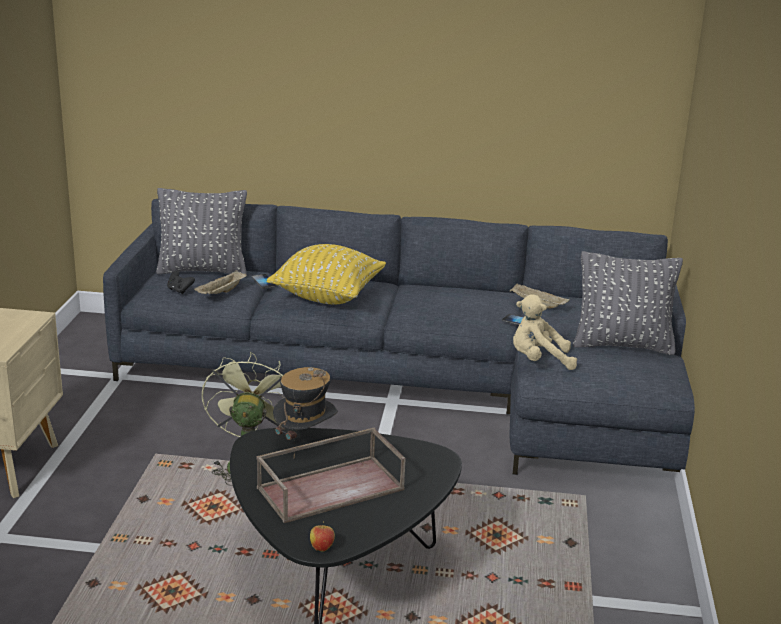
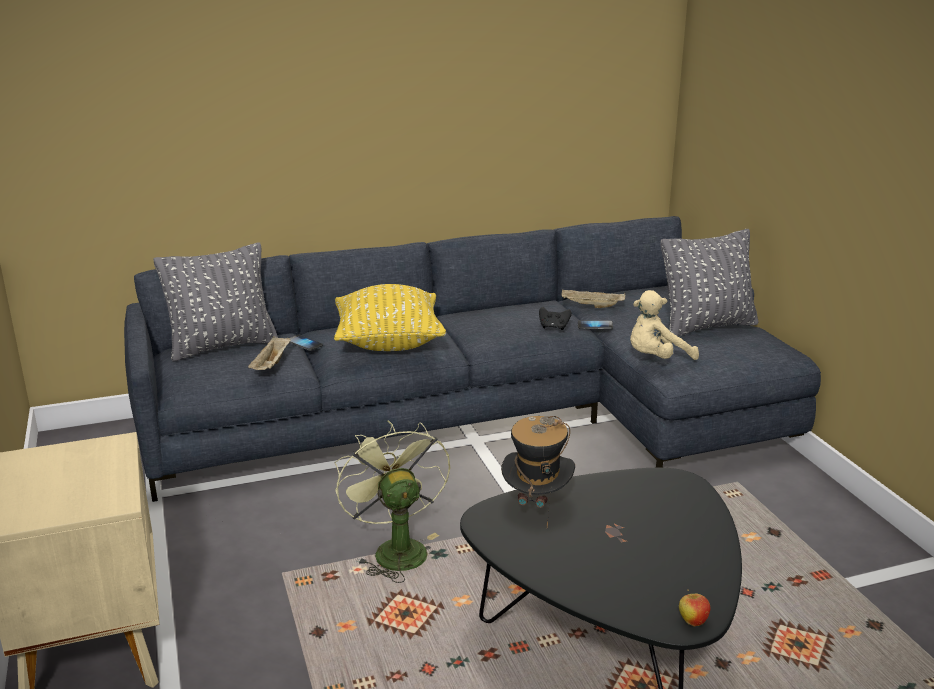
camera: 25 degrees left, 0 degrees up
black game controller [167,271,195,294] -> black game controller moved to [539,307,572,330]
brown tray [256,428,405,523] -> none

